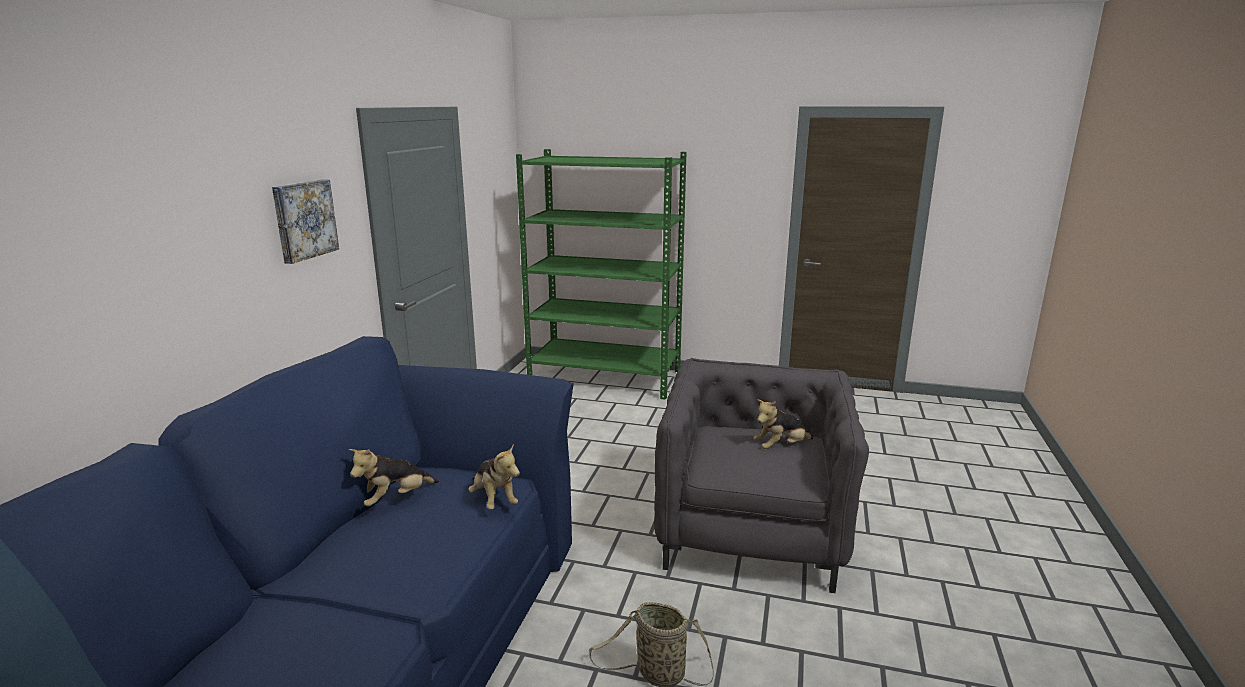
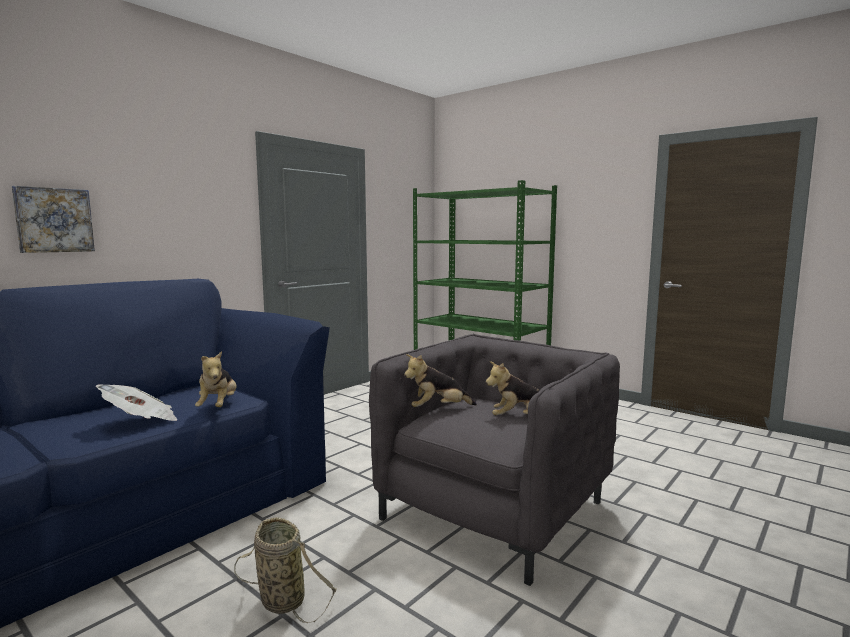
camera: 25 degrees right, 10 degrees down
picture [272,179,339,264] -> picture moved to [12,186,95,253]
plush toy [349,449,439,506] -> plush toy moved to [404,354,477,407]
none -> newspaper [96,384,178,421]

